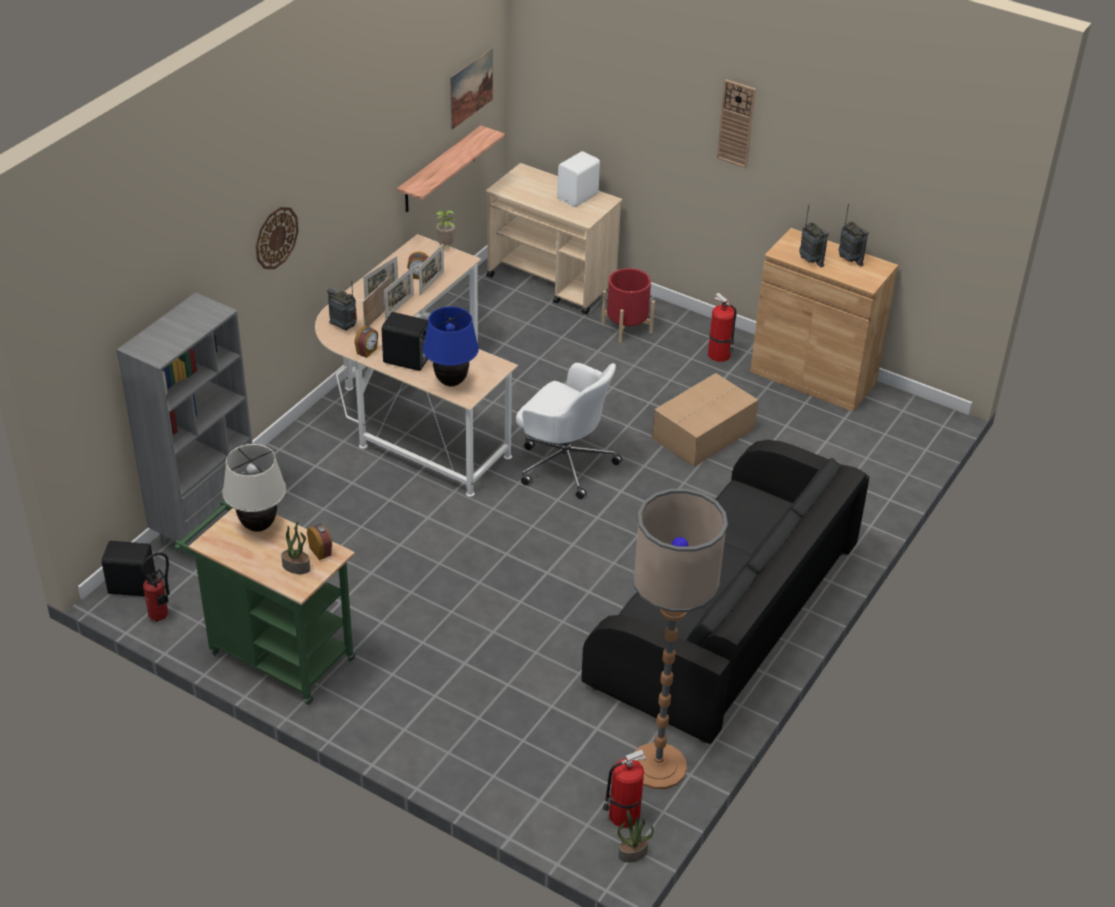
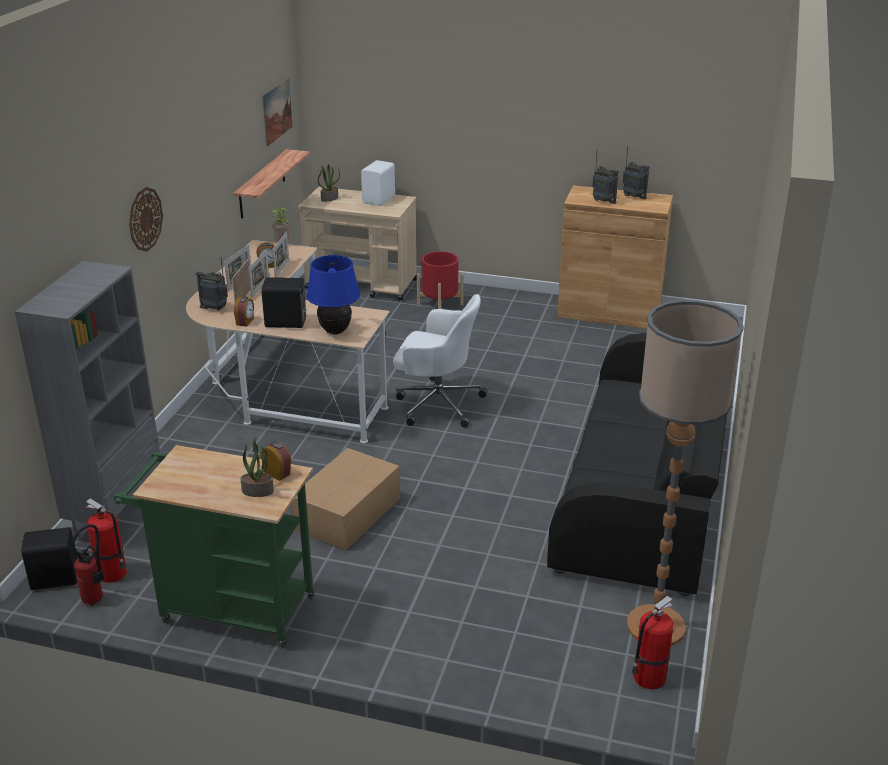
camera: 15 degrees left, 10 degrees down
beige table lamp [222,444,286,532] -> none
potted plant [618,810,654,863] -> potted plant moved to [318,164,340,202]
cardboard box [652,373,758,467] -> cardboard box moved to [291,448,400,551]
fire extinguisher [708,293,736,362] -> fire extinguisher moved to [85,498,127,583]
wall clock [717,79,756,168] -> none

